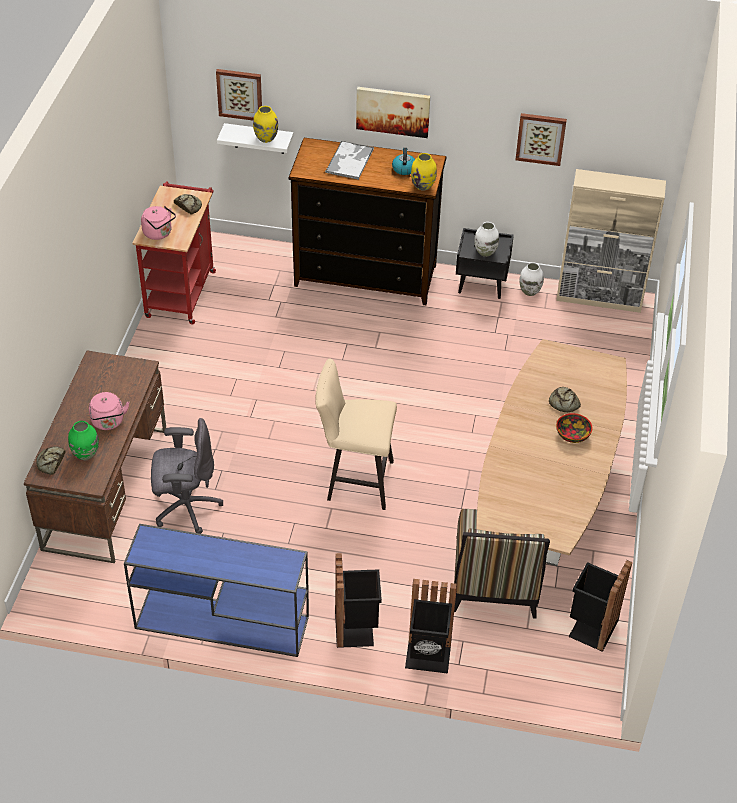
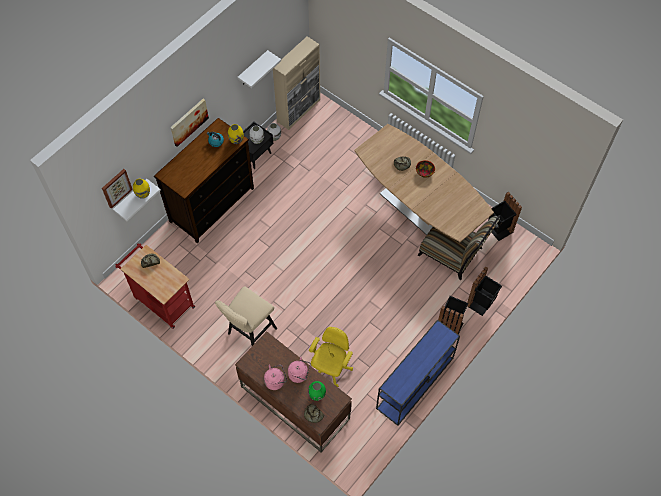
camera: 60 degrees left, 15 degrees up
pink kettle [141,206,176,240] -> pink kettle moved to [264,364,287,390]
grey office chair [151,418,223,534] -> yellow office chair [309,327,353,387]
beige stool [315,358,397,510] -> beige stool moved to [215,286,277,346]
tray [325,140,374,180] -> none
picture [516,113,567,166] -> white shelf [237,50,281,88]

